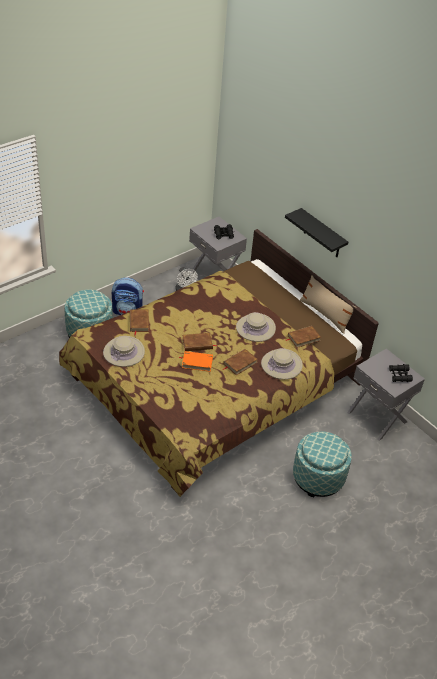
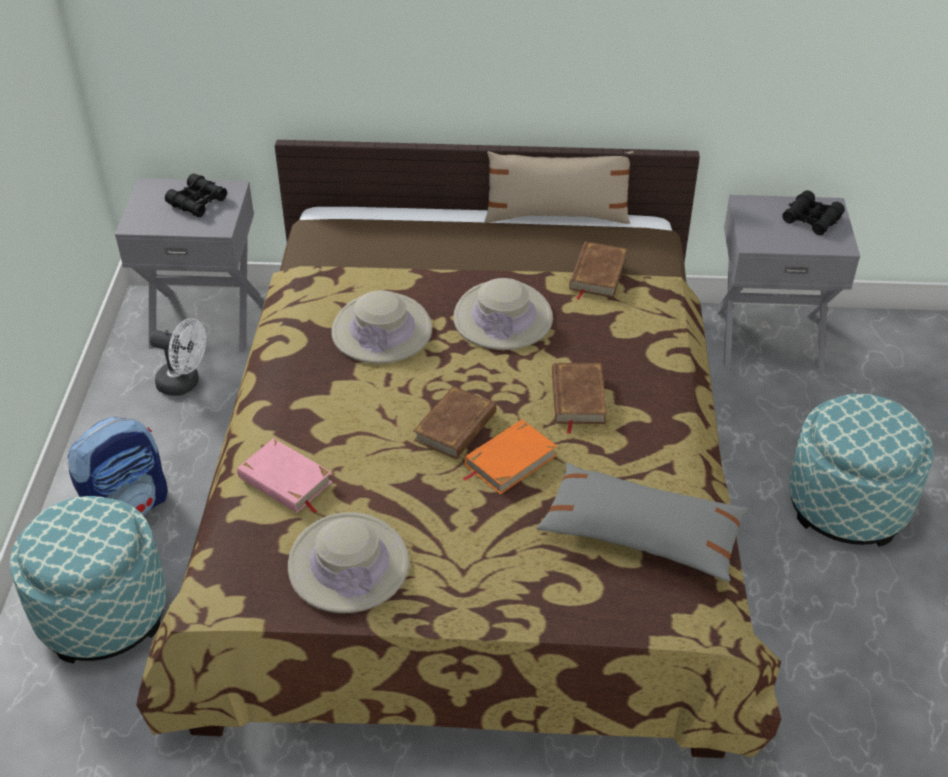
camera: 45 degrees left, 0 degrees up
brown book [130,310,149,335] -> pink book [237,438,332,513]
beige hat [261,348,303,380] -> beige hat moved to [331,290,432,364]
black shelf [285,208,348,257] -> none
none -> grey pillow [536,463,748,582]

